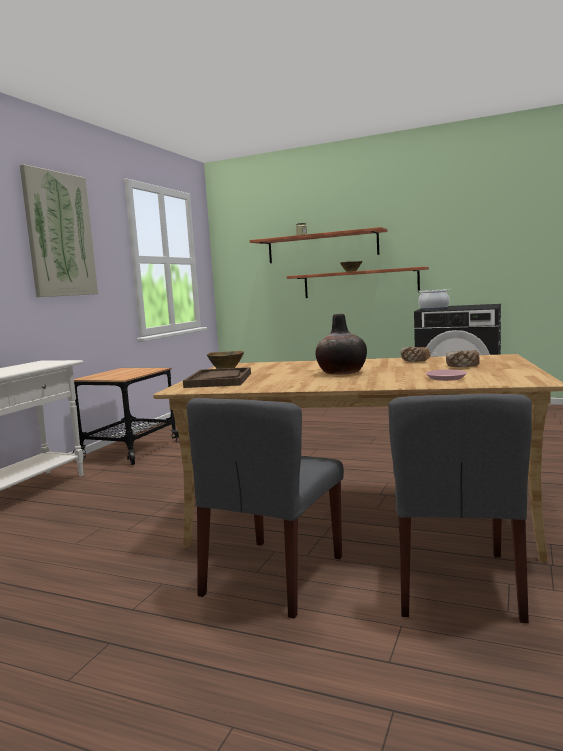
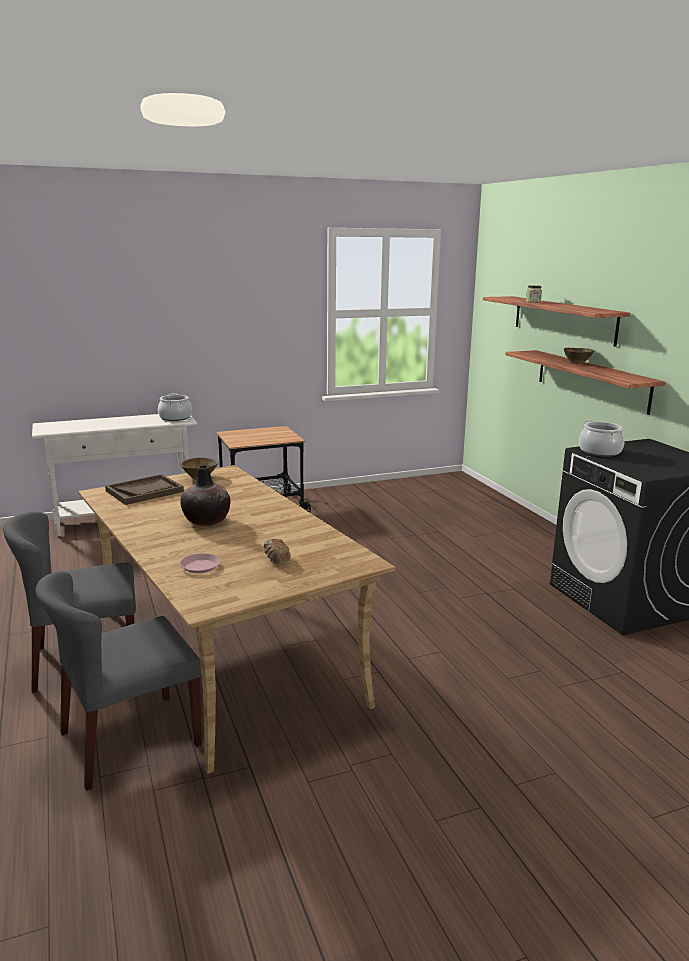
camera: 45 degrees right, 10 degrees up
picture [20,164,98,297] -> none
bread [401,347,430,362] -> none
none -> cooking pot [158,393,192,421]

